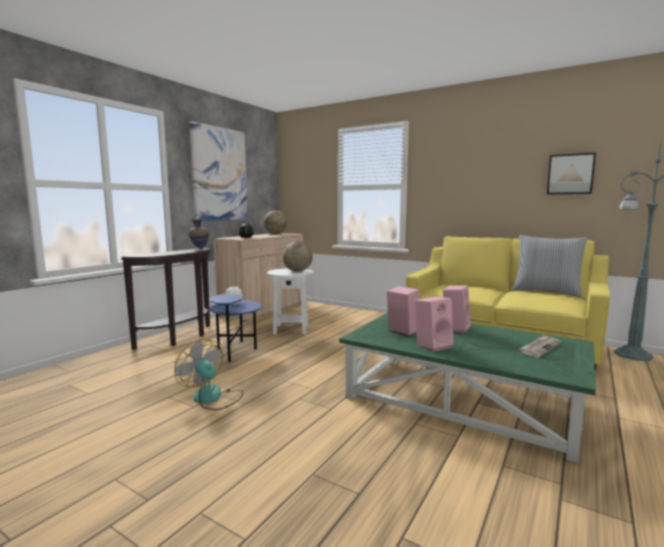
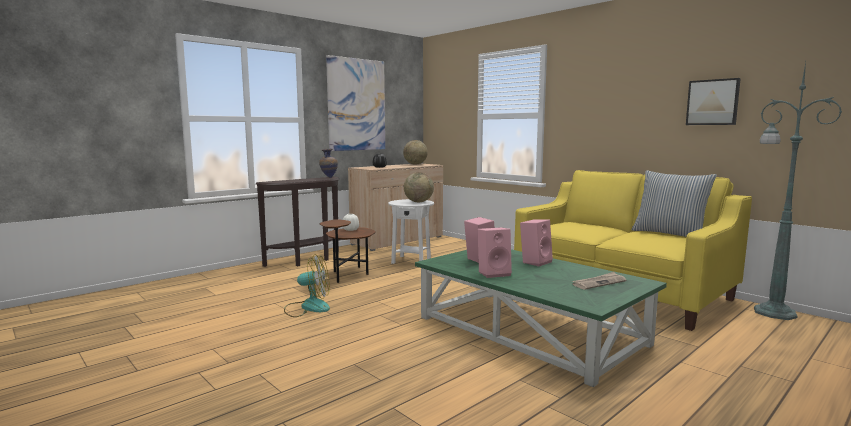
camera: 15 degrees right, 0 degrees up
fan [175,339,244,410] -> fan turned 120 degrees clockwise [284,254,330,317]
blue side table [209,294,262,362] -> brown side table [320,219,376,283]

